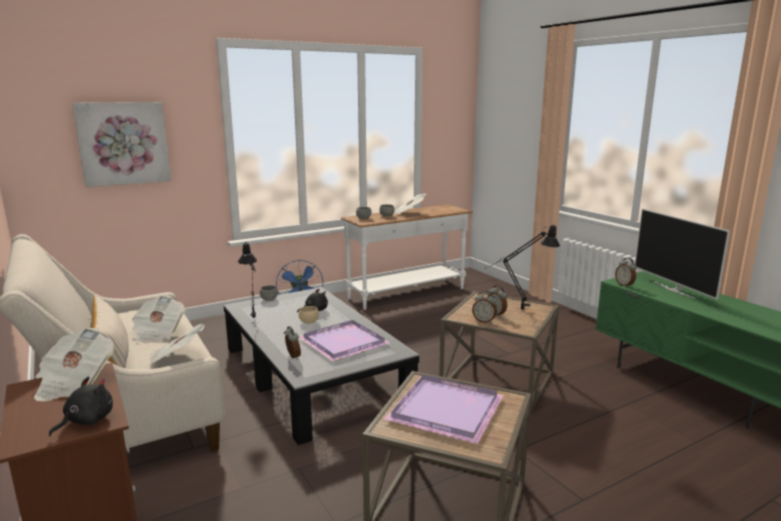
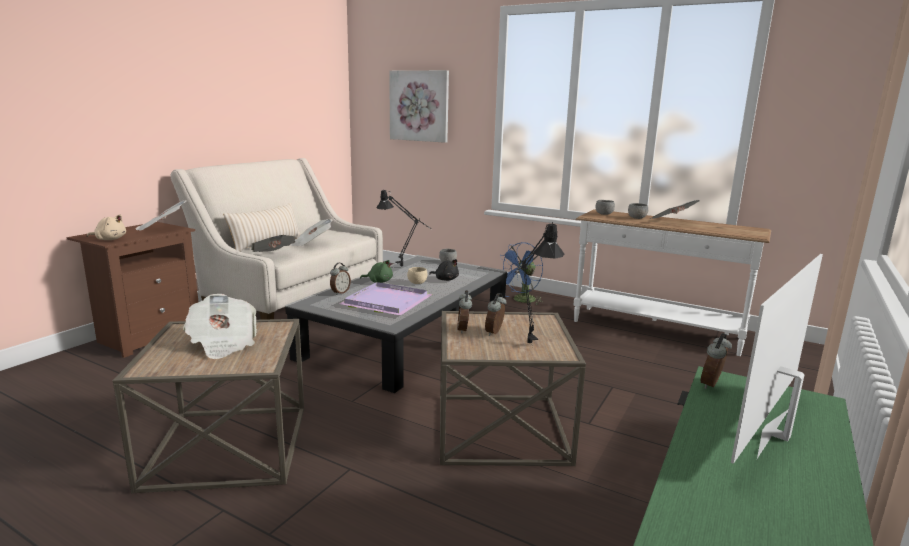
camera: 60 degrees right, 0 degrees up
black plush toy [49,377,113,436] -> beige plush toy [87,214,126,240]
purple tray [384,375,504,444] -> newspaper [183,294,257,359]
none -> green plush toy [360,260,393,283]

